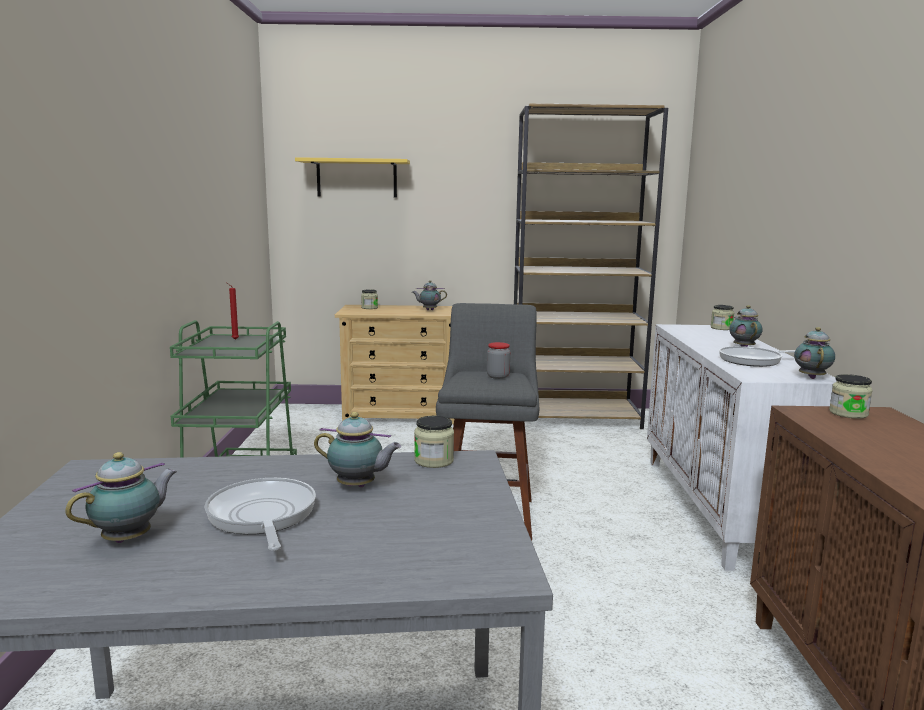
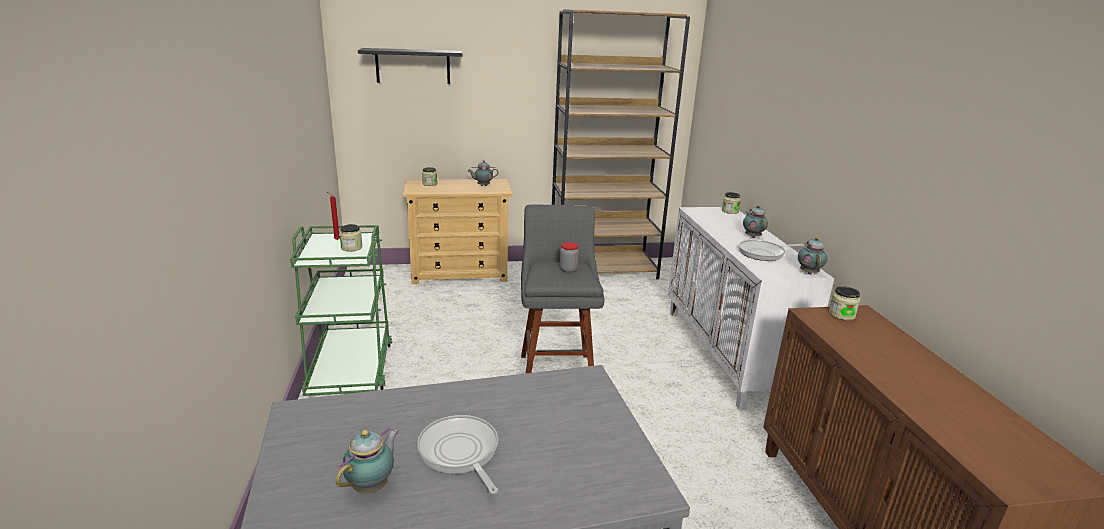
camera: 10 degrees left, 10 degrees up
yellow shelf [295,157,410,198] -> black shelf [358,48,462,84]
teapot [314,412,401,487] -> none
jar [414,416,454,468] -> jar moved to [339,224,362,251]

